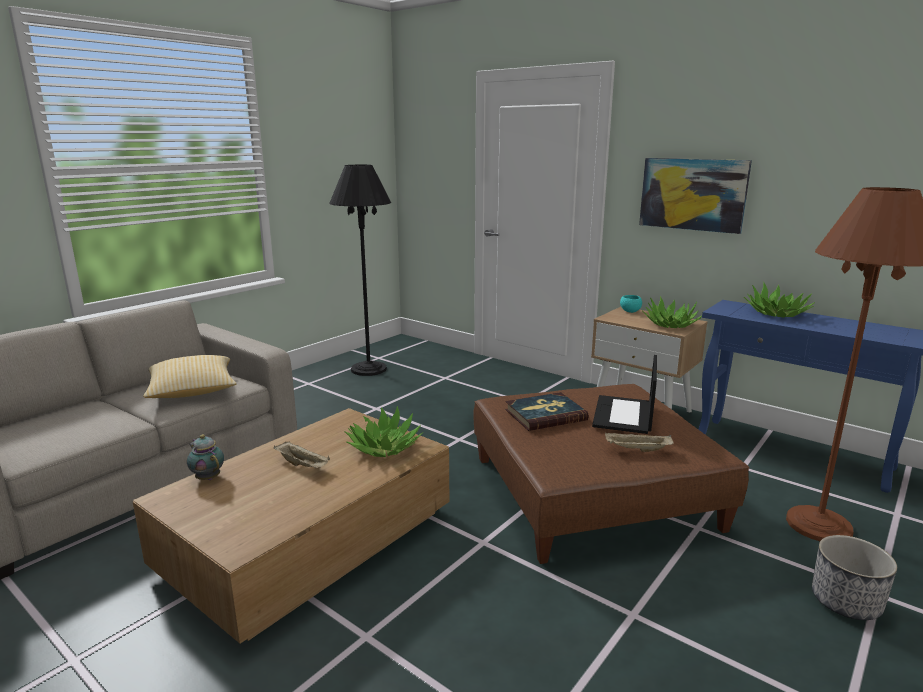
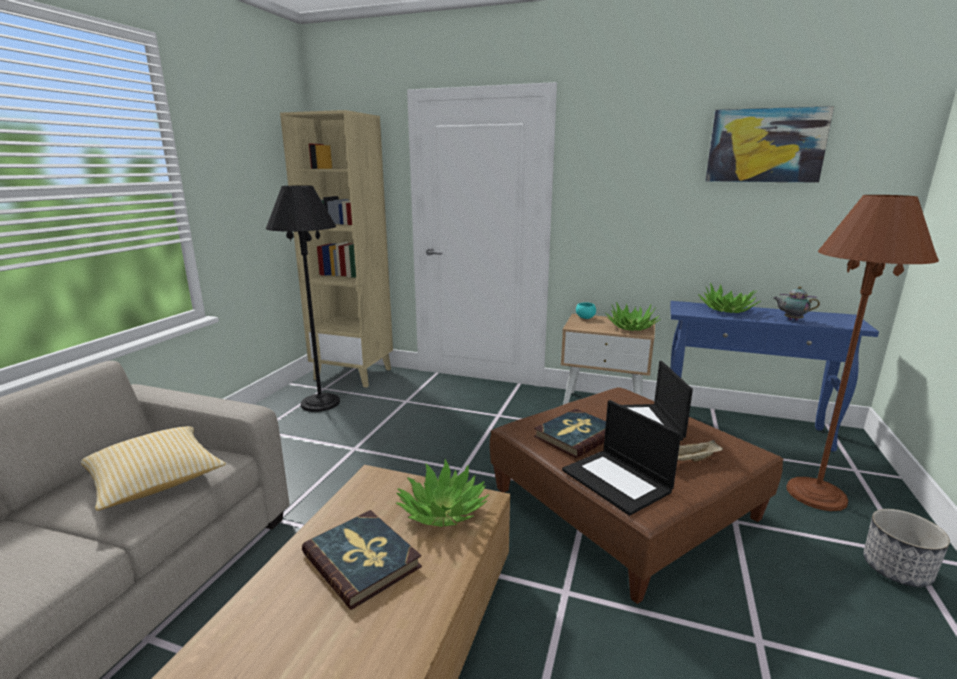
camera: 20 degrees left, 0 degrees up
teapot [187,434,224,480] -> teapot moved to [774,286,820,320]
beige tray [274,441,330,468] -> book [302,510,422,610]
picture [639,158,752,234] -> picture moved to [705,106,834,183]
none -> beige bookcase [280,110,393,387]
none -> laptop [562,400,681,516]

